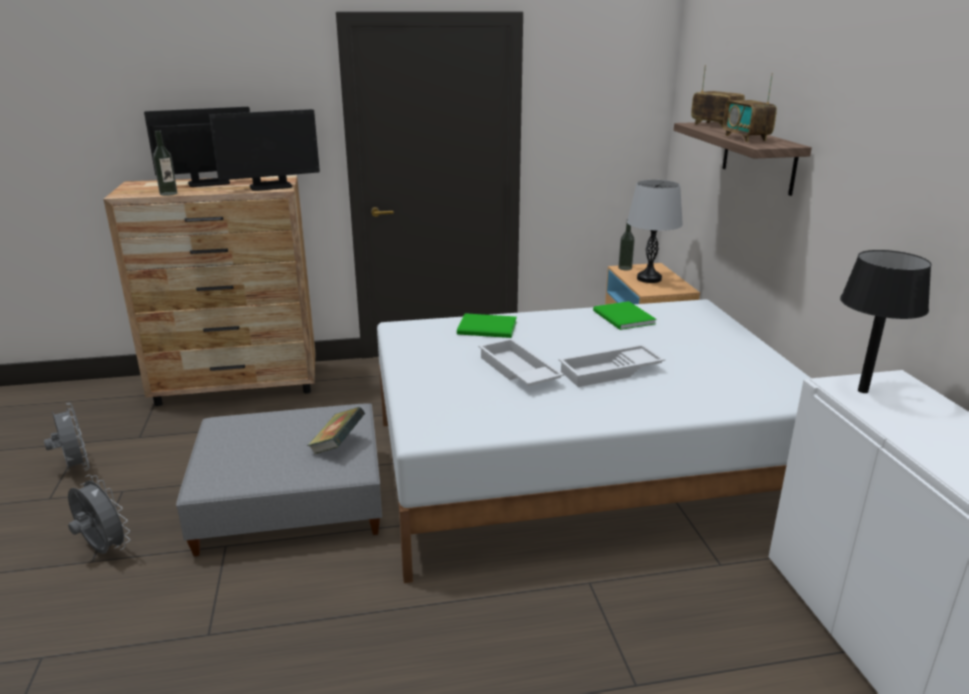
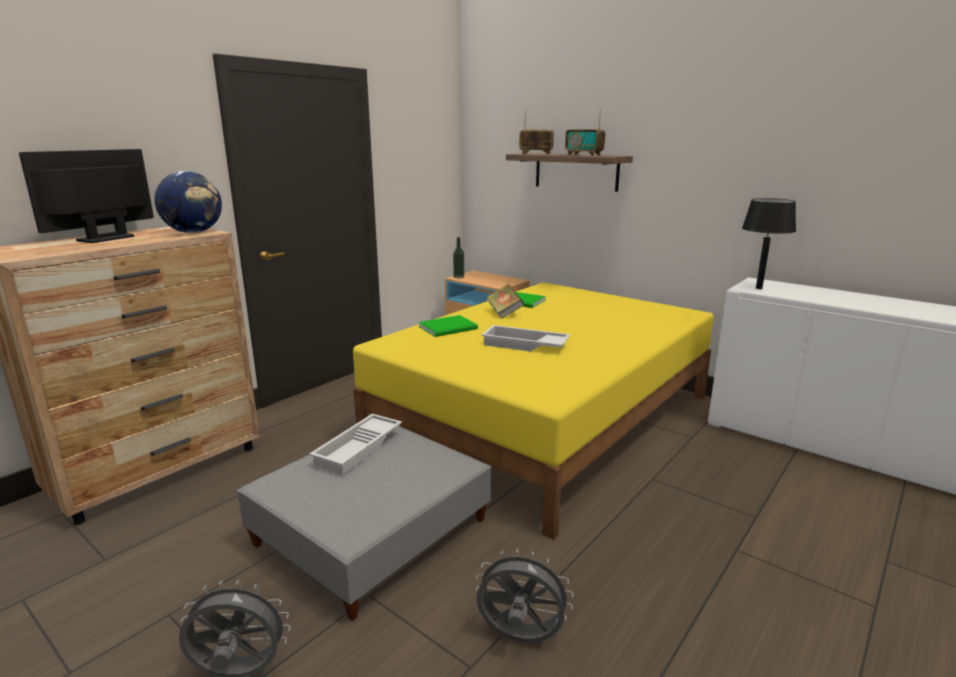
camera: 40 degrees left, 5 degrees down
grey fan [44,403,90,471] -> grey fan moved to [476,549,574,643]
bottle [153,130,178,196] -> none
monitor [209,109,320,191] -> globe [154,171,222,233]
book [307,407,365,454] -> book moved to [486,285,524,319]
white bed [377,299,810,583] -> yellow bed [353,282,714,540]
white tray [559,344,665,387] -> white tray moved to [310,414,402,475]
grey table lamp [627,180,683,283] -> none

